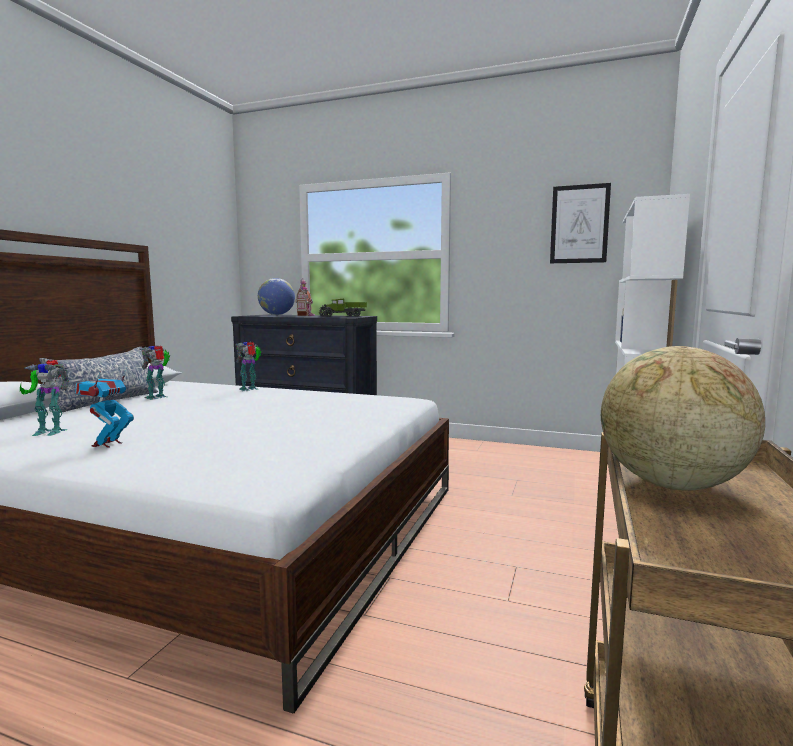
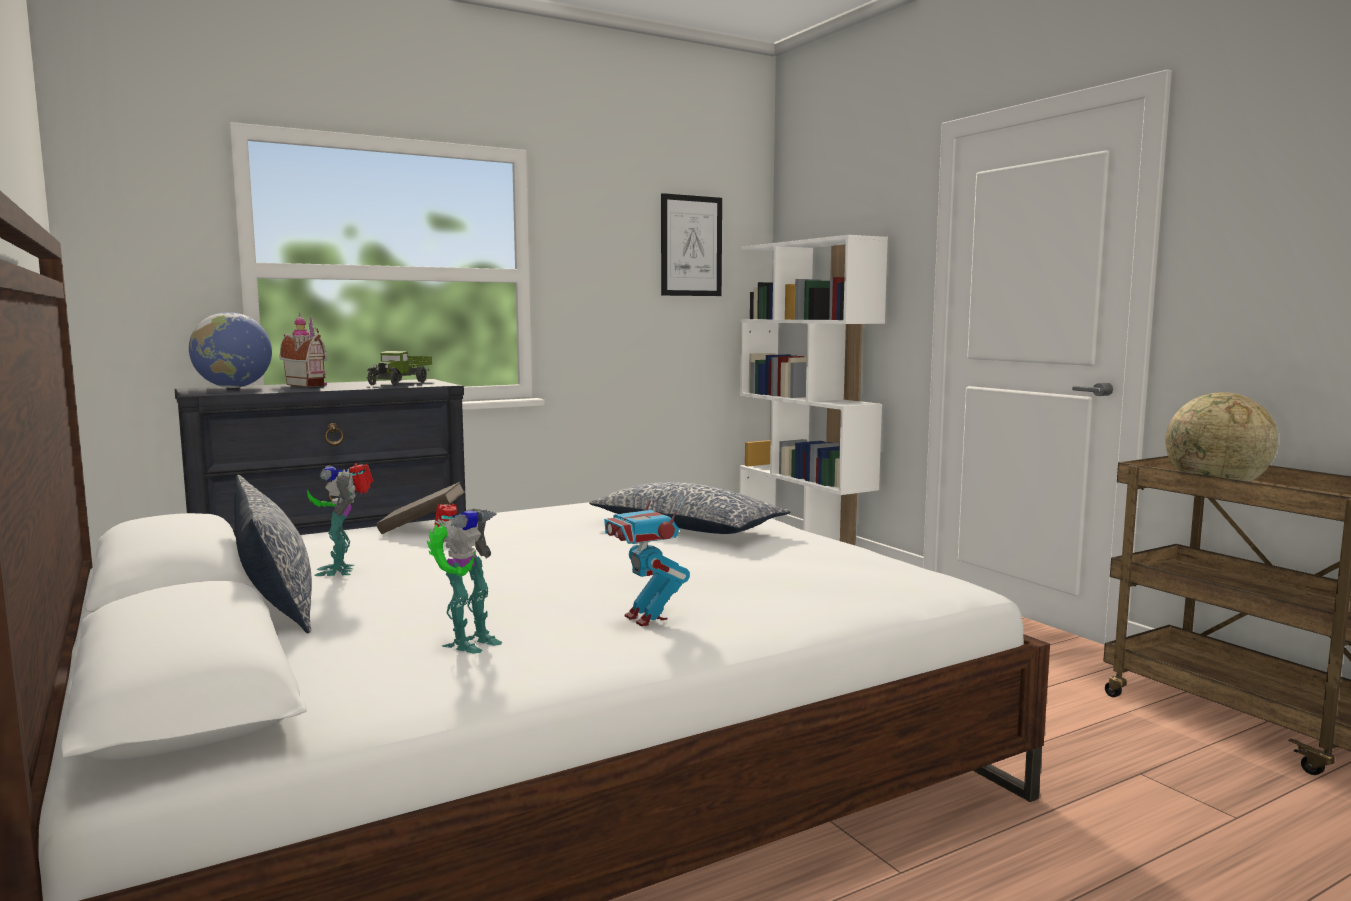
camera: 50 degrees left, 0 degrees up
toy robot [235,342,261,391] -> brown book [376,482,465,534]
none -> pillow [589,482,791,534]

